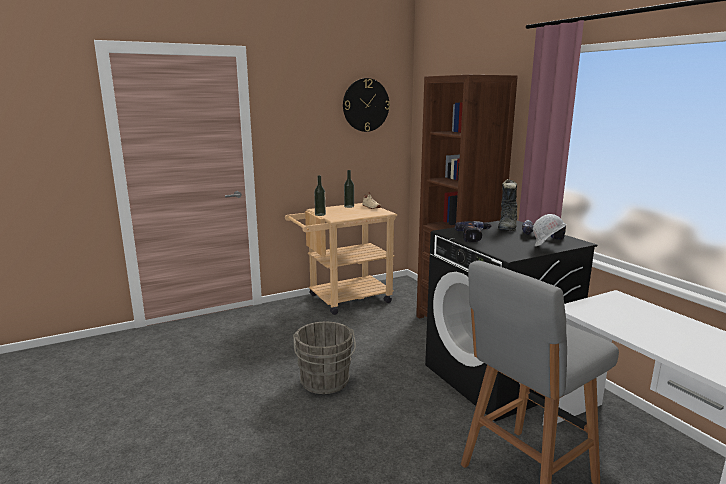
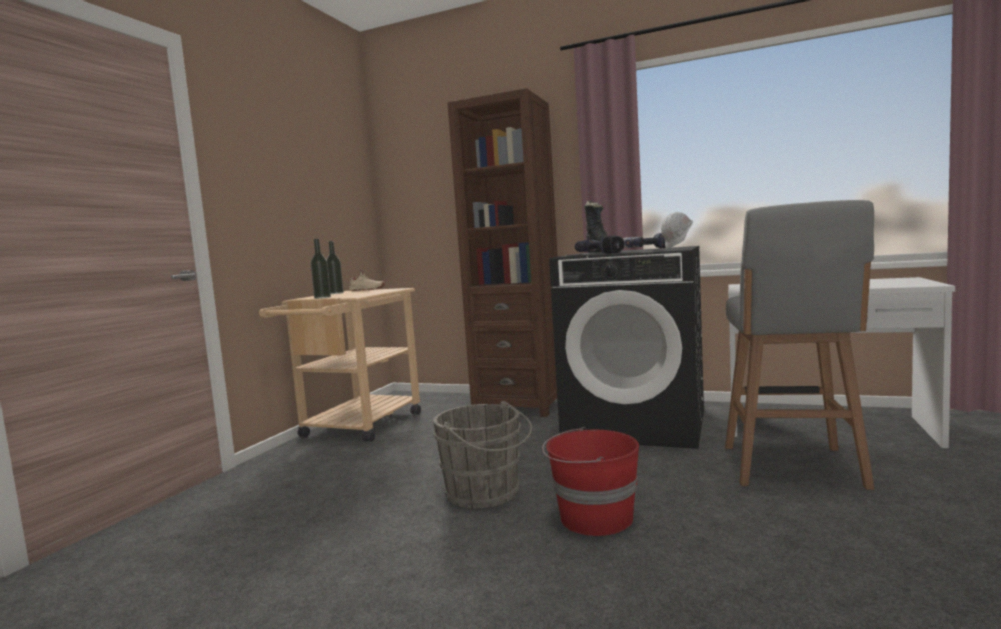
camera: 40 degrees left, 10 degrees down
wall clock [343,78,390,132] -> none
none -> red bucket [542,427,639,536]

